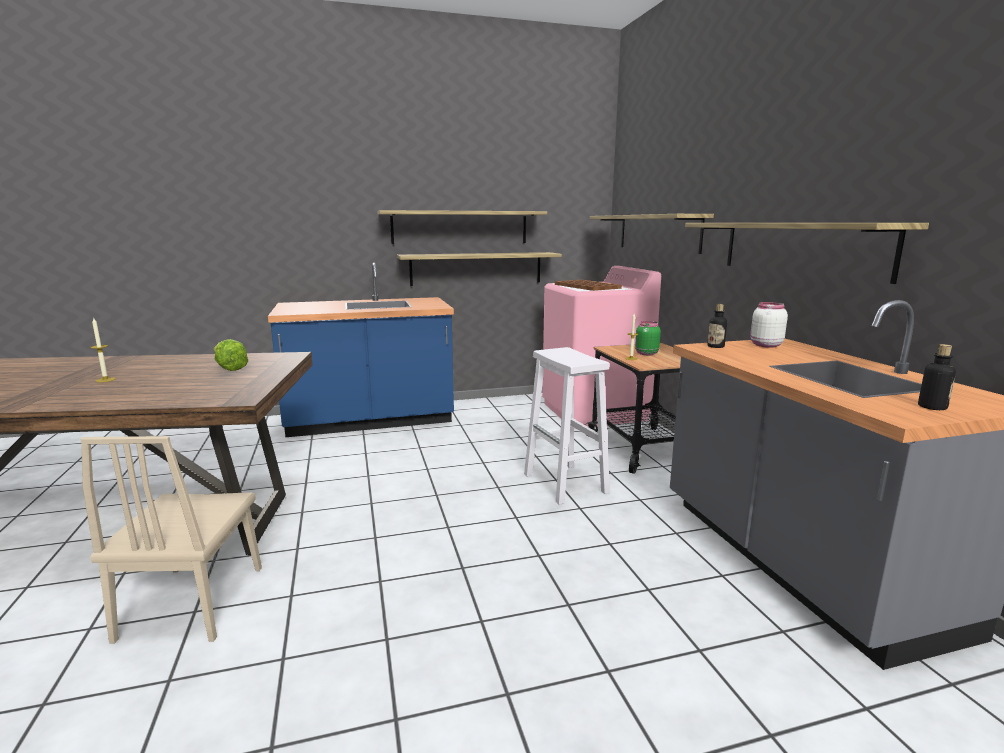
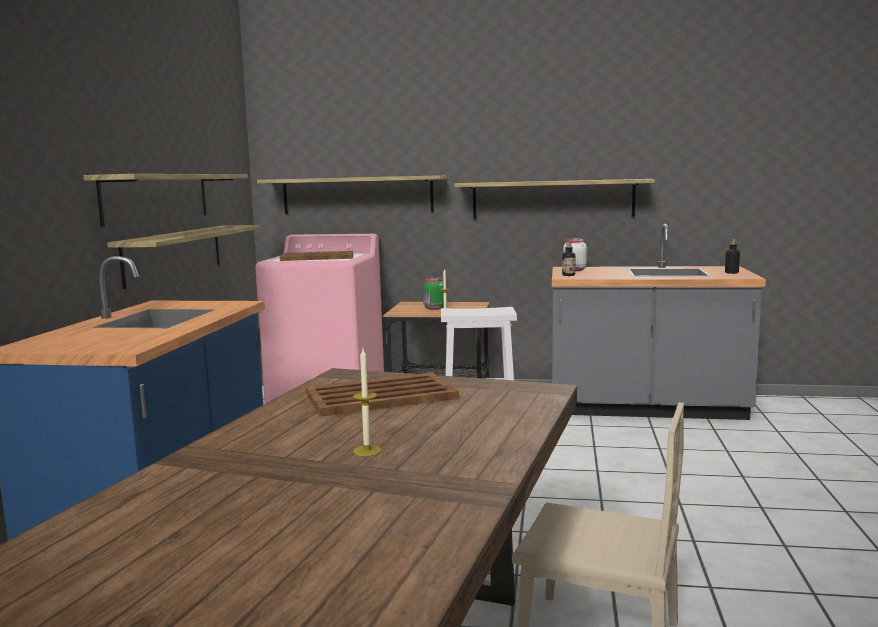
camera: 65 degrees left, 5 degrees down
lettuce [213,339,248,371] -> brown tray [306,372,459,417]

